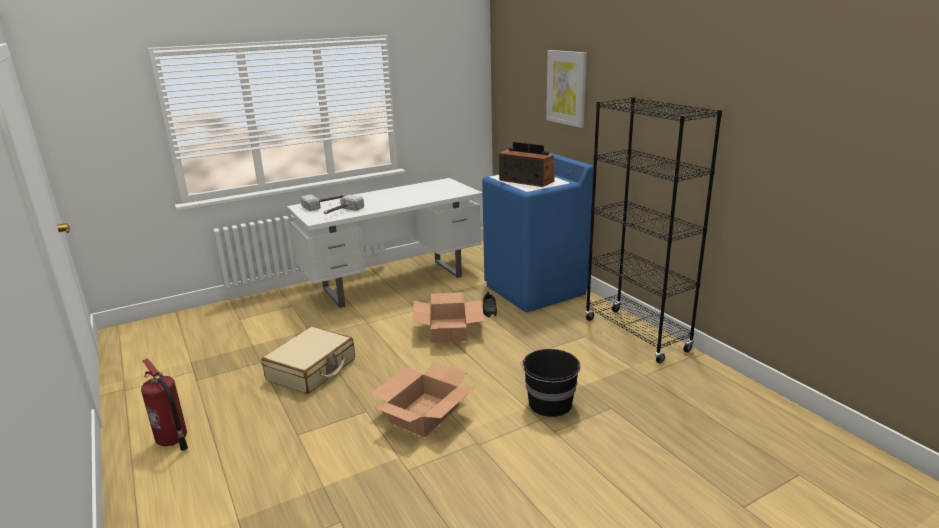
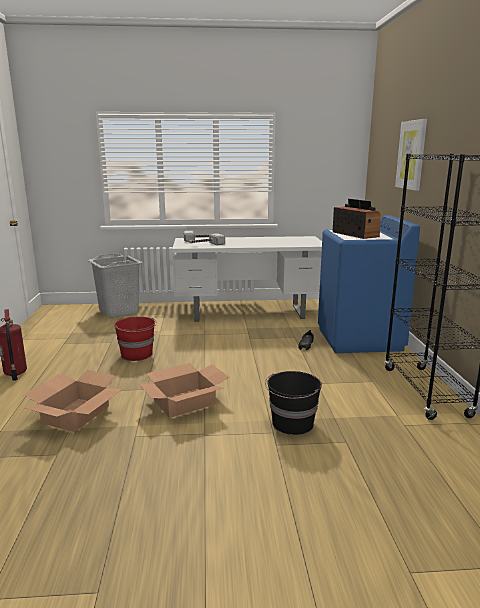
camera: 25 degrees right, 5 degrees down
beige suitcase [262,327,355,394] -> red bucket [114,317,157,361]
cardboard box [412,292,484,343] -> cardboard box moved to [23,370,123,432]
none -> grey laundry basket [88,253,142,318]

